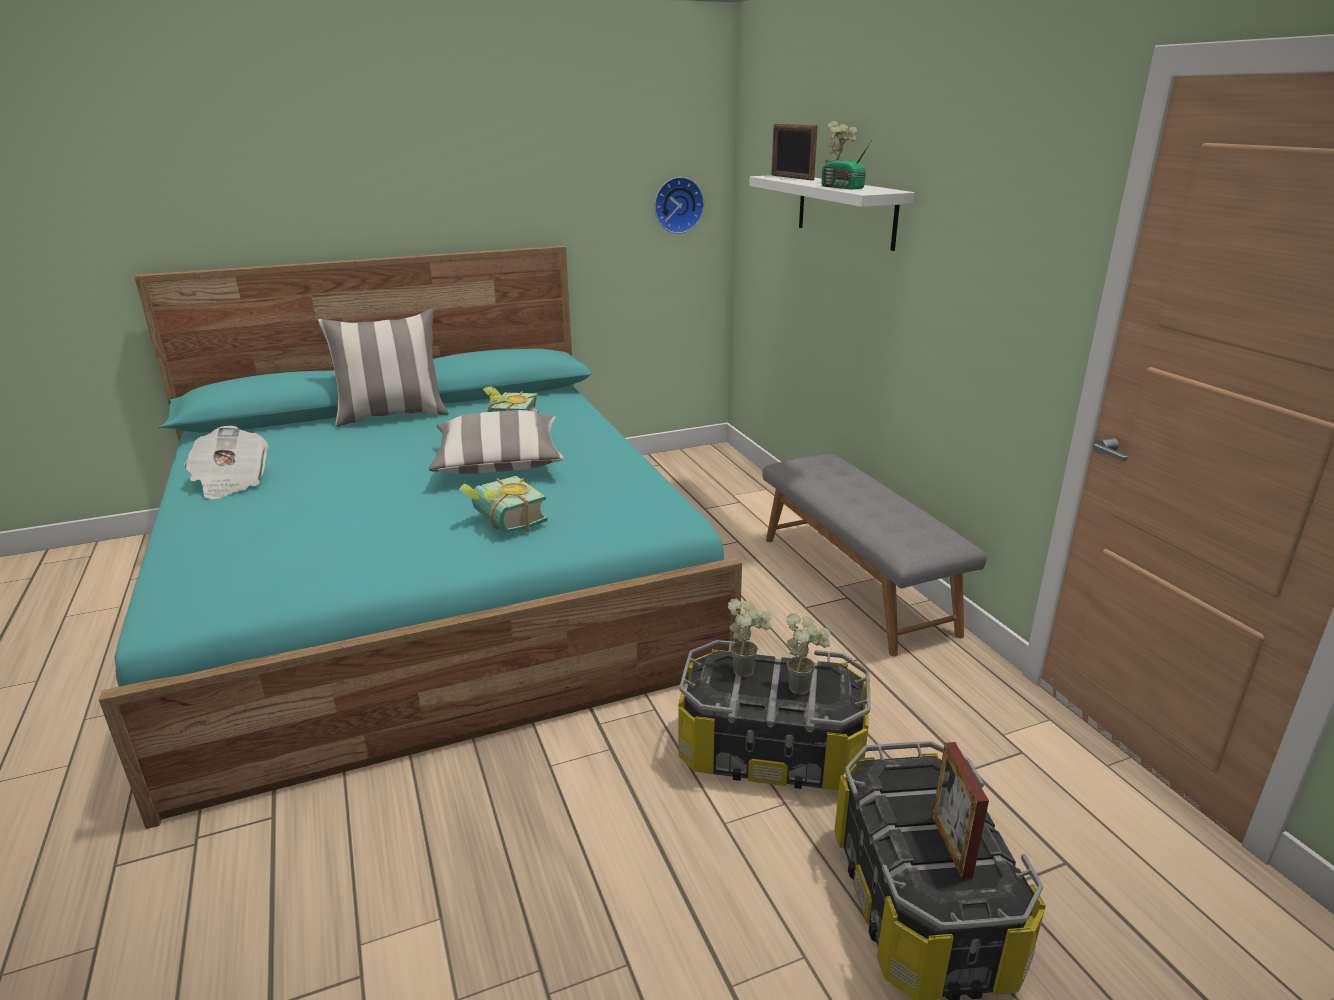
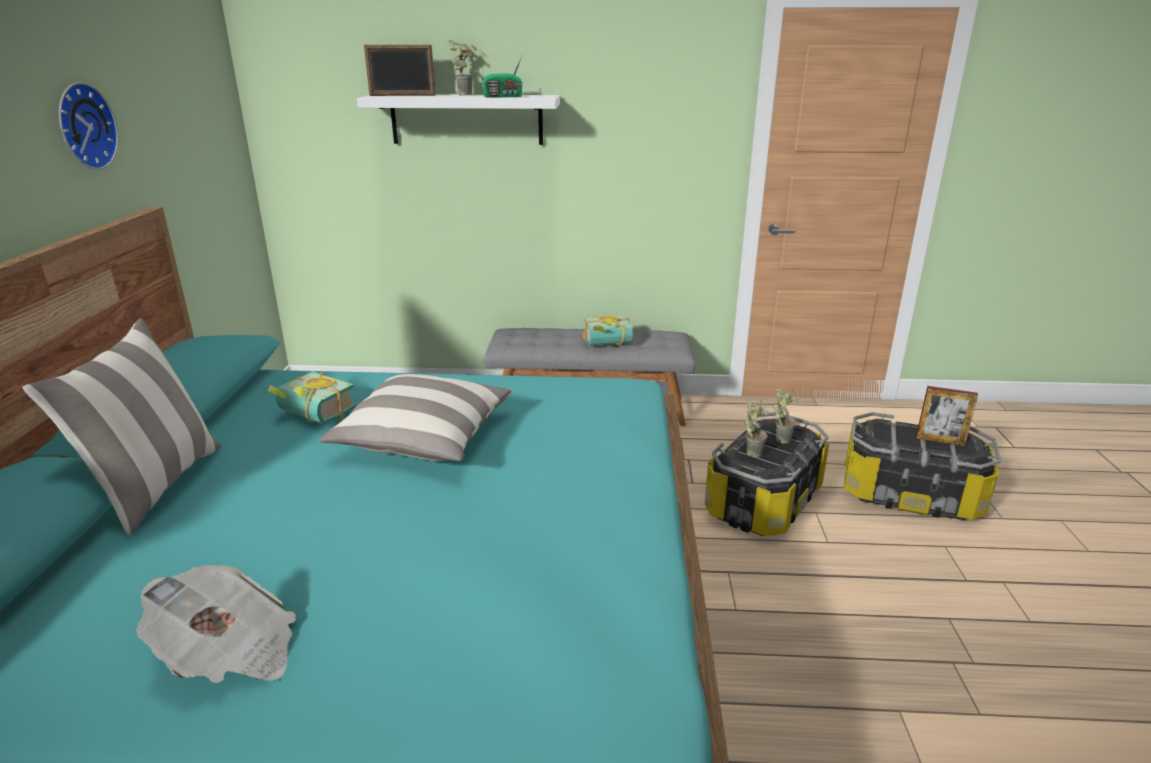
camera: 65 degrees left, 0 degrees up
book [459,476,548,534] -> book moved to [583,315,633,345]
wall clock [654,177,704,234] -> wall clock moved to [59,82,119,170]

